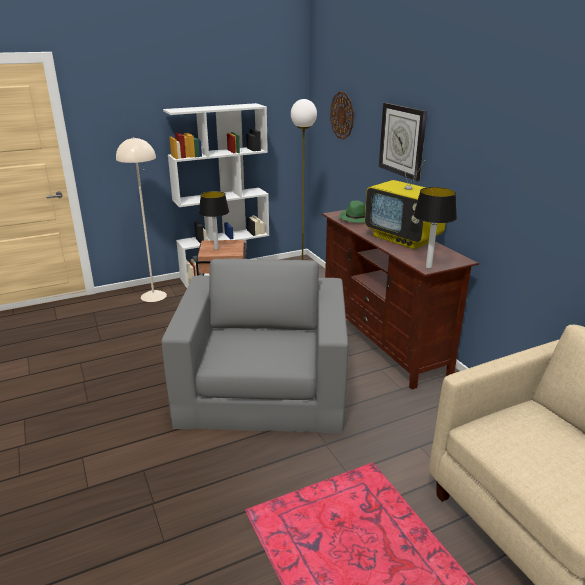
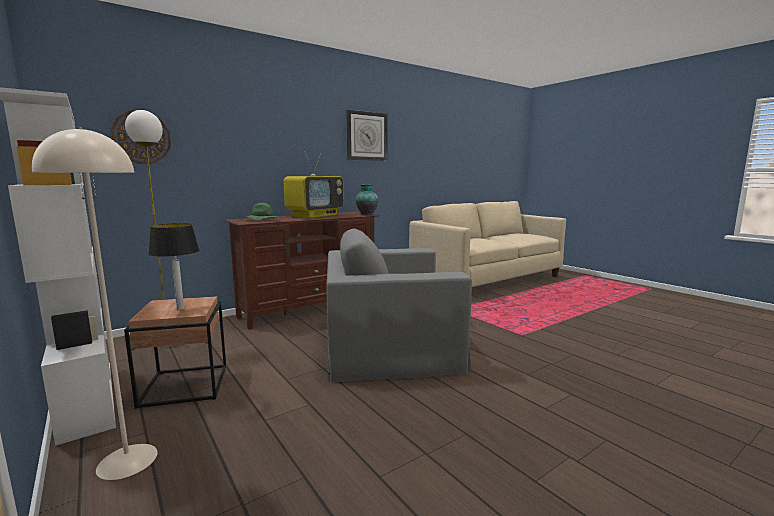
camera: 100 degrees left, 15 degrees down
wall clock [379,103,427,181] -> wall clock moved to [346,110,388,161]
table lamp [413,187,457,269] -> vase [356,184,378,215]

